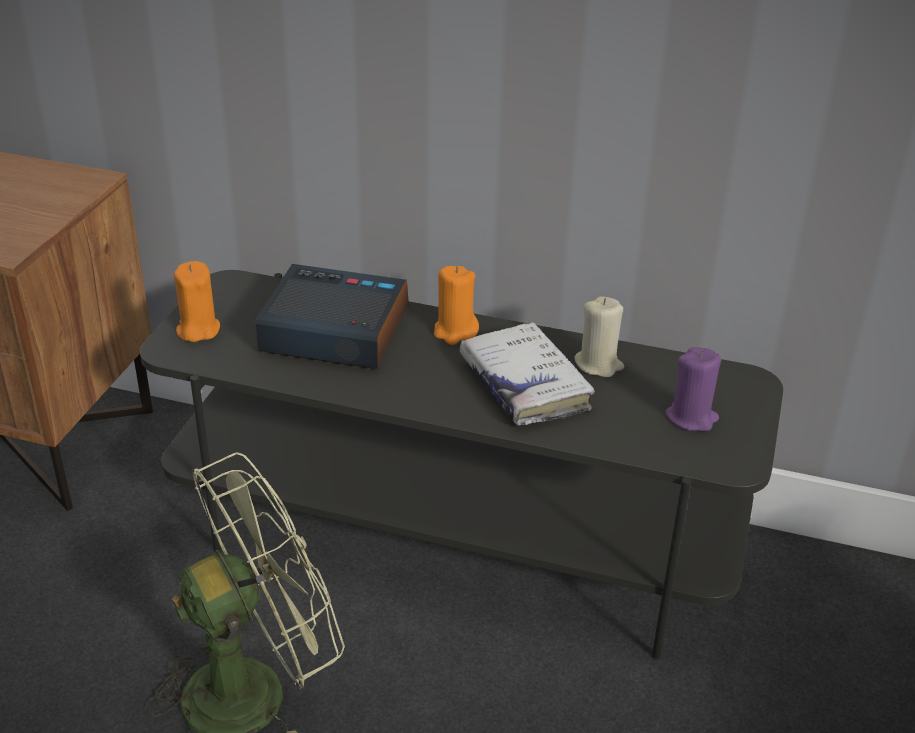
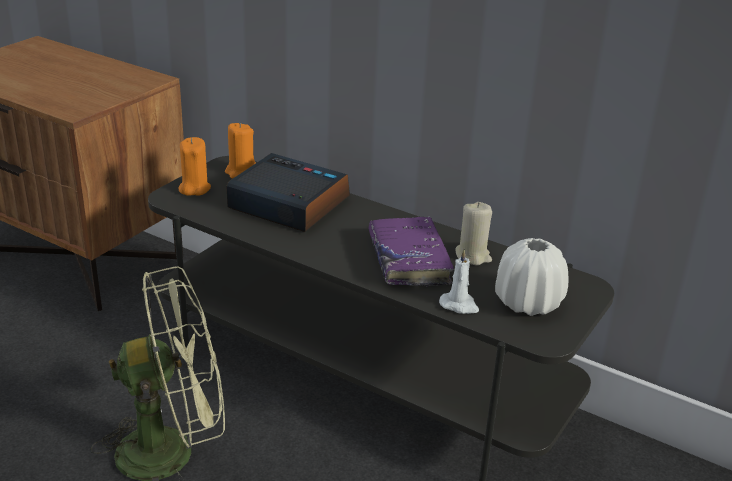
camera: 15 degrees right, 5 degrees down
orange candle [434,266,479,345] -> orange candle moved to [225,123,256,179]
white book [460,322,595,426] -> purple book [369,217,454,287]
purple candle [665,347,721,431] -> white vase [495,238,568,316]
none -> white candle [439,249,479,314]

